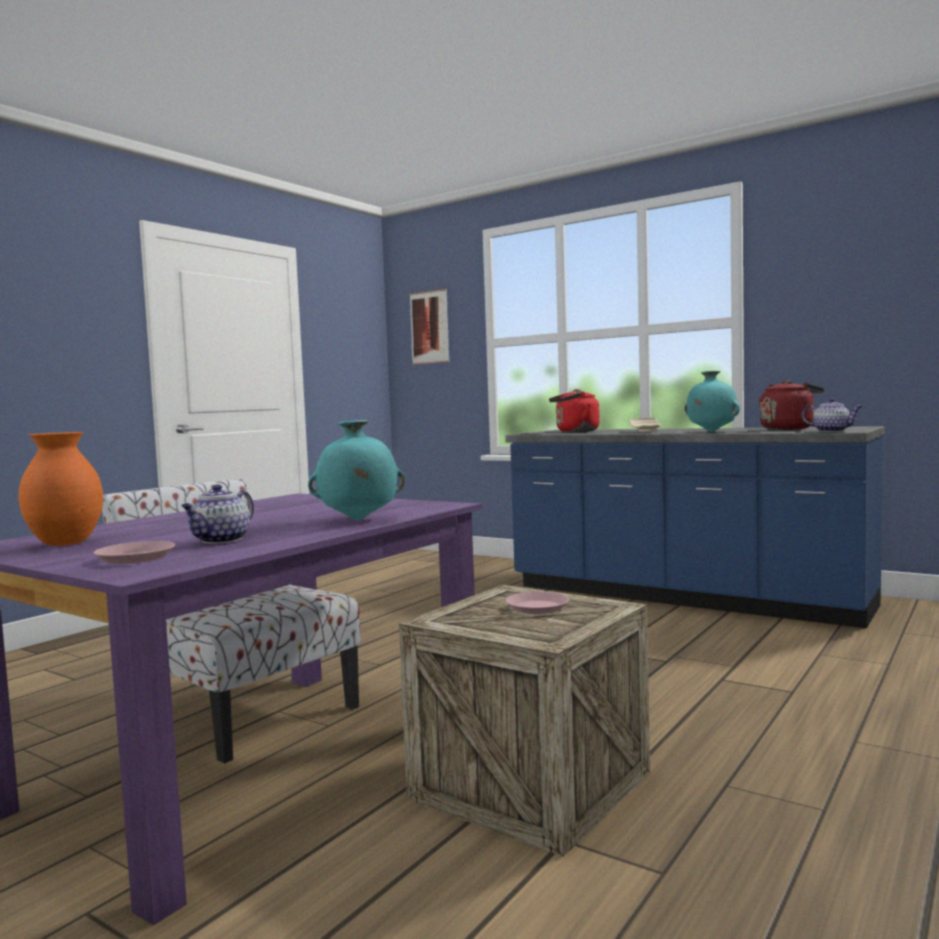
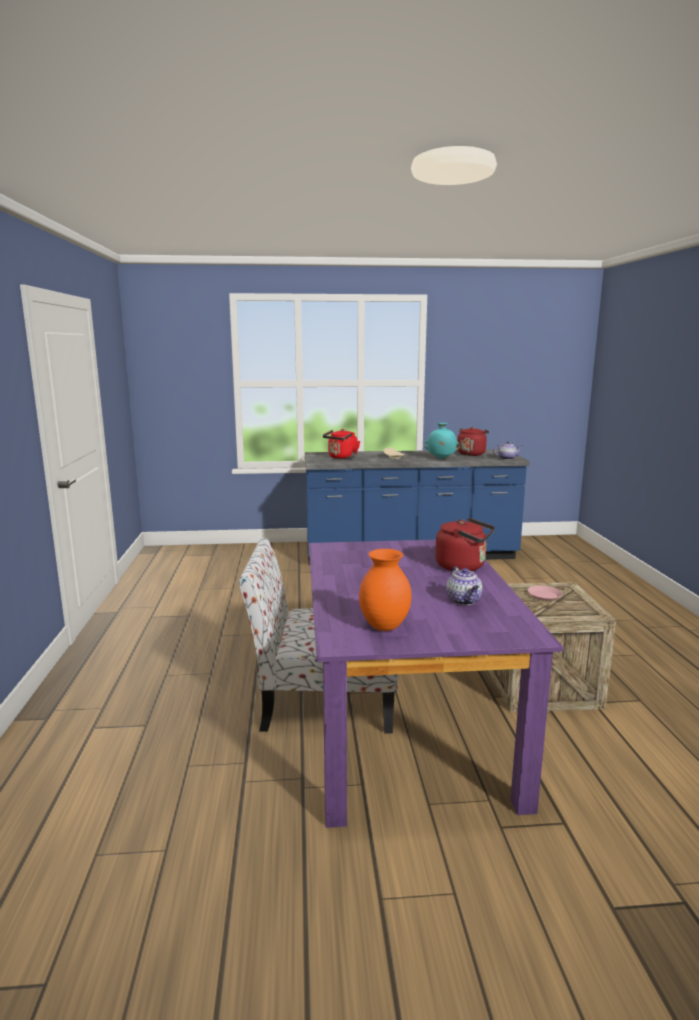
camera: 40 degrees left, 10 degrees up
pink plate [93,541,175,564] -> none
turquoise vase [308,420,405,520] -> red kettle [435,518,495,571]
picture [409,289,450,365] -> none

